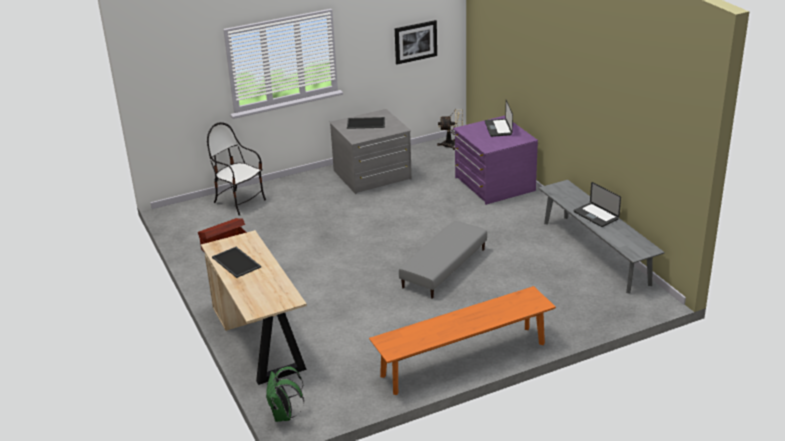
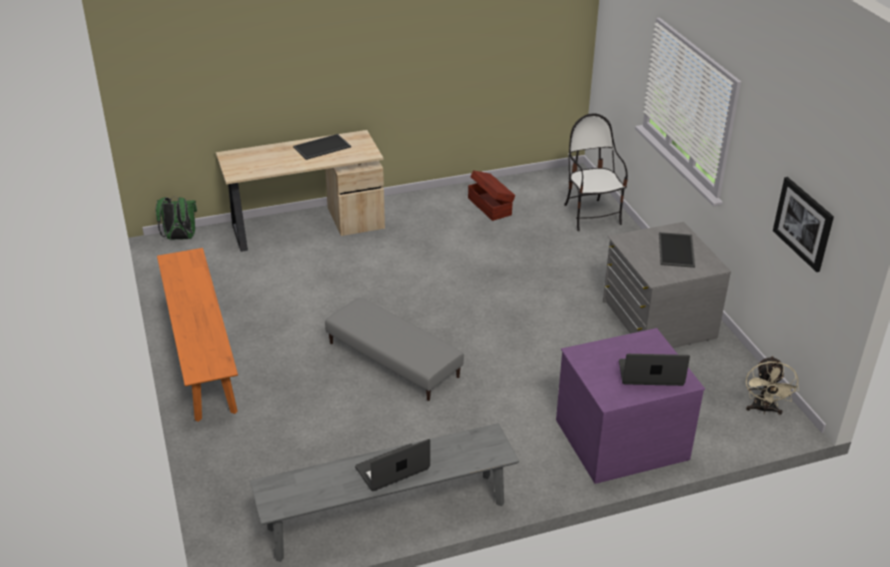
camera: 95 degrees right, 5 degrees up
chair [207,122,266,216] -> chair turned 60 degrees counterclockwise [564,113,628,231]

